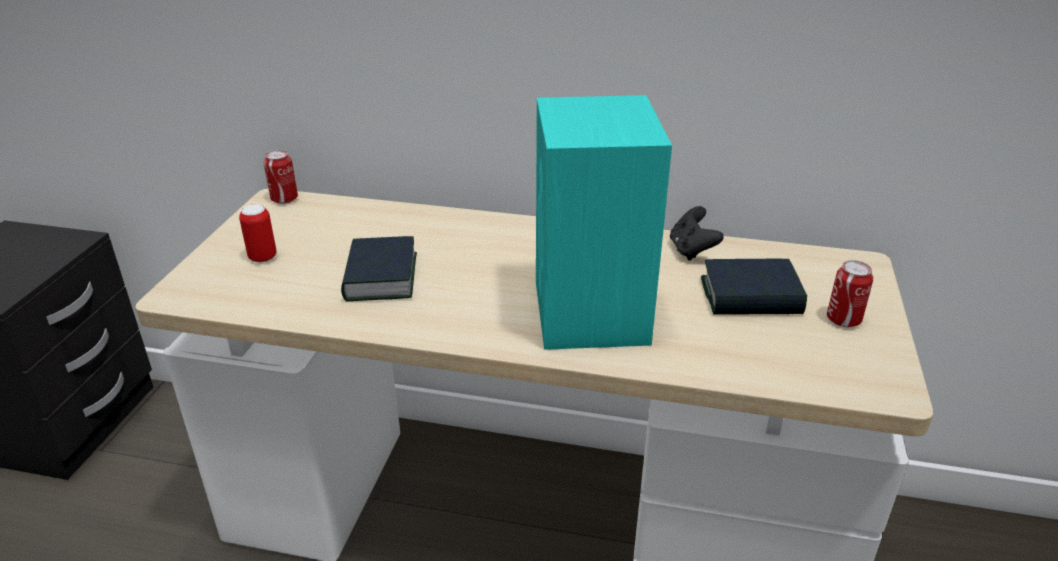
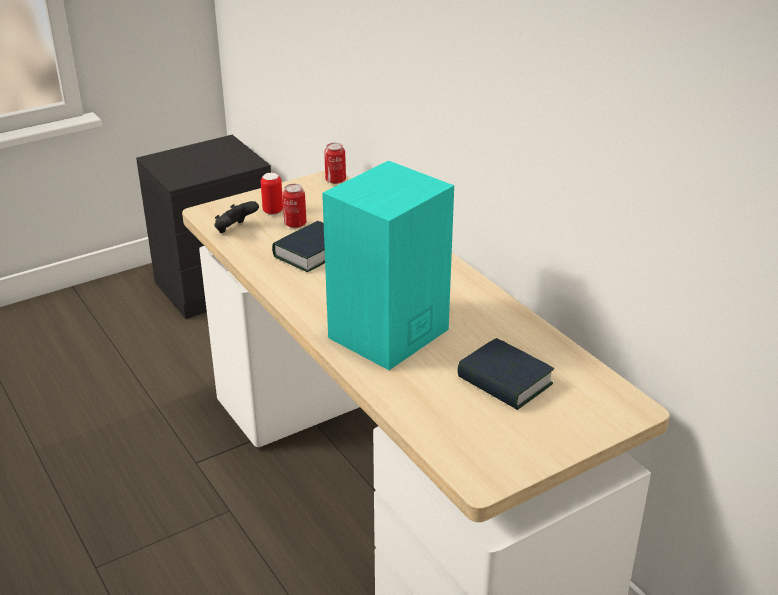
camera: 45 degrees right, 0 degrees up
black game controller [670,206,724,261] -> black game controller moved to [214,201,259,233]
can [827,260,873,327] -> can moved to [283,184,306,228]

